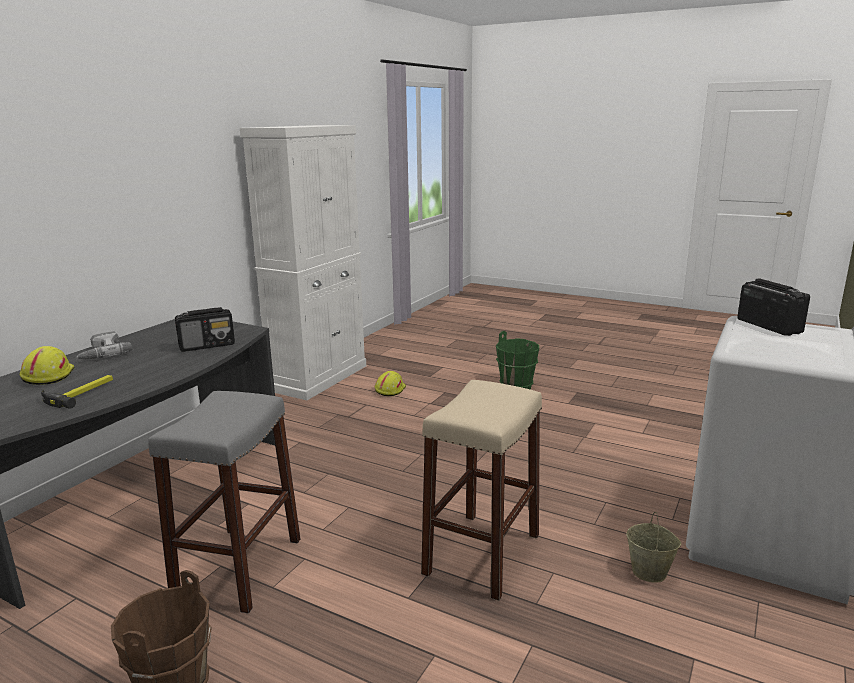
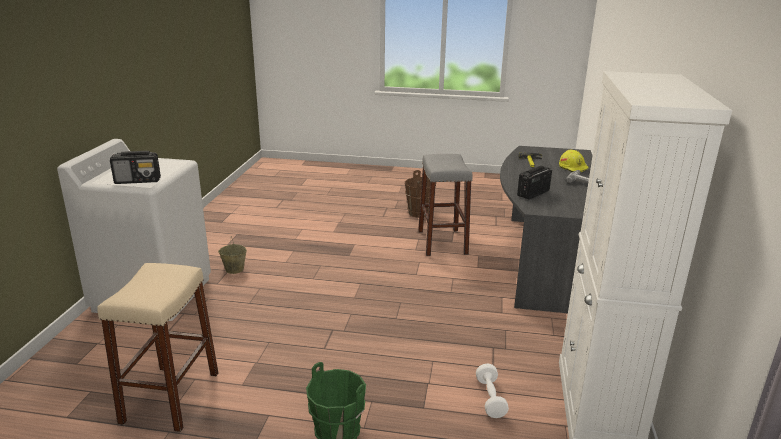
camera: 160 degrees right, 5 degrees up
yellow hard hat [375,371,406,396] -> white dumbbell [476,363,509,418]
beige stool [421,380,542,601] -> beige stool moved to [97,263,218,432]
radio [737,278,810,336] -> radio turned 60 degrees counterclockwise [110,151,161,184]

